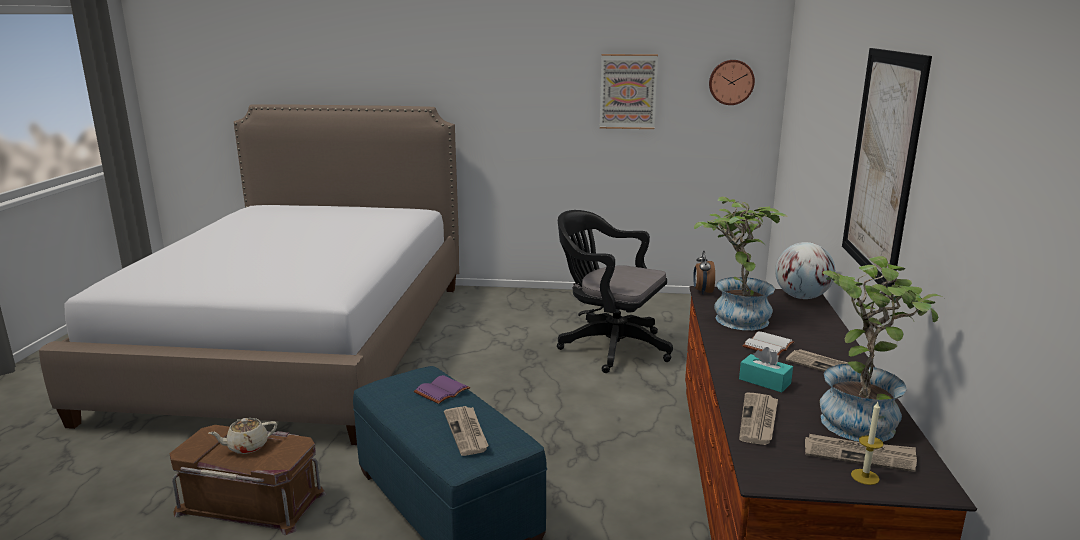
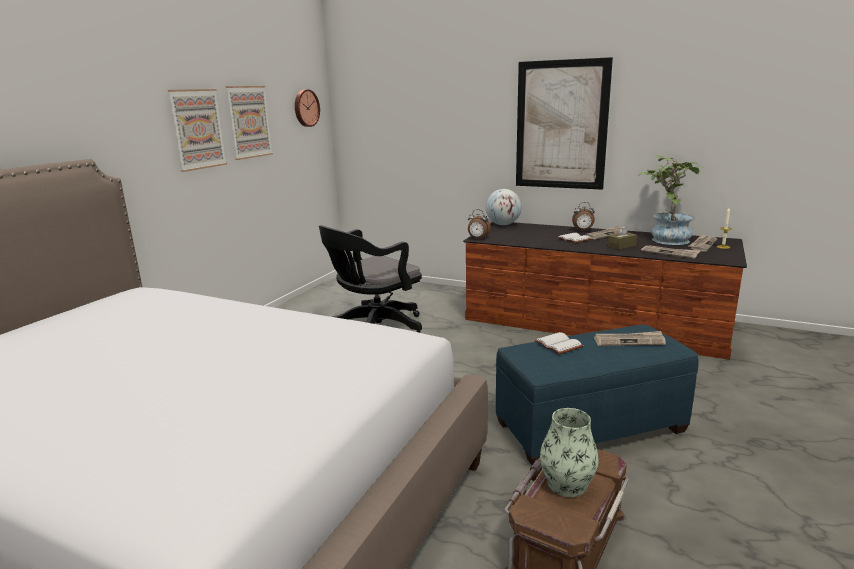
camera: 70 degrees left, 0 degrees up
beige teapot [209,418,277,454] -> vase [540,408,599,497]
purple book [414,375,470,404] -> white book [534,332,584,354]
potted plant [694,196,787,330] -> none
turquoise tissue box [739,347,793,393] -> brown tissue box [608,225,637,250]
none -> picture [168,89,227,172]
none -> alarm clock [572,202,595,231]

